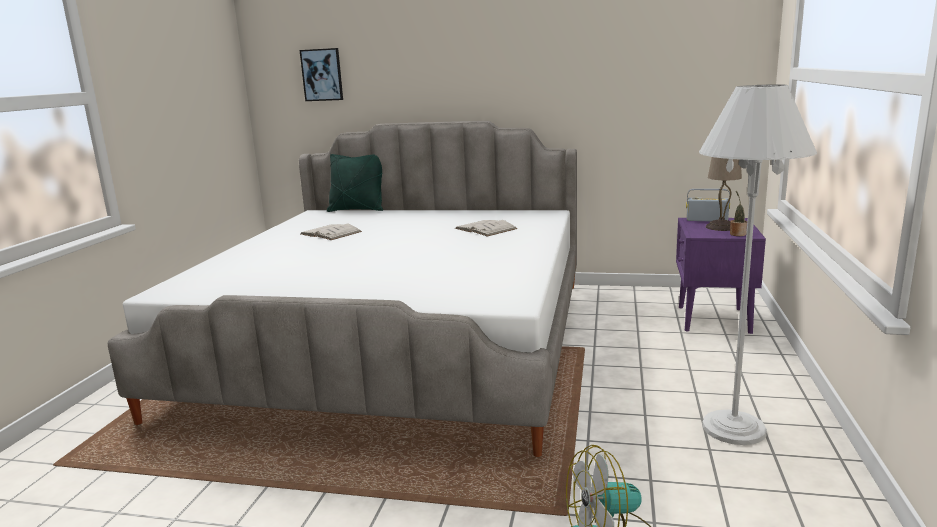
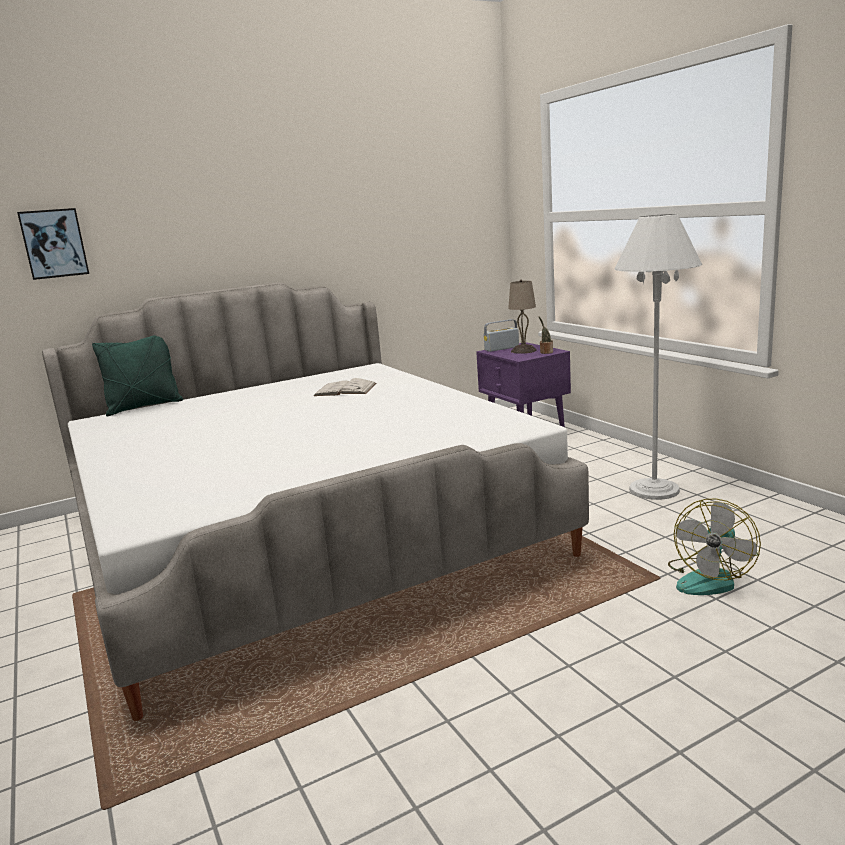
camera: 40 degrees left, 0 degrees up
white book [301,224,362,240] -> none

